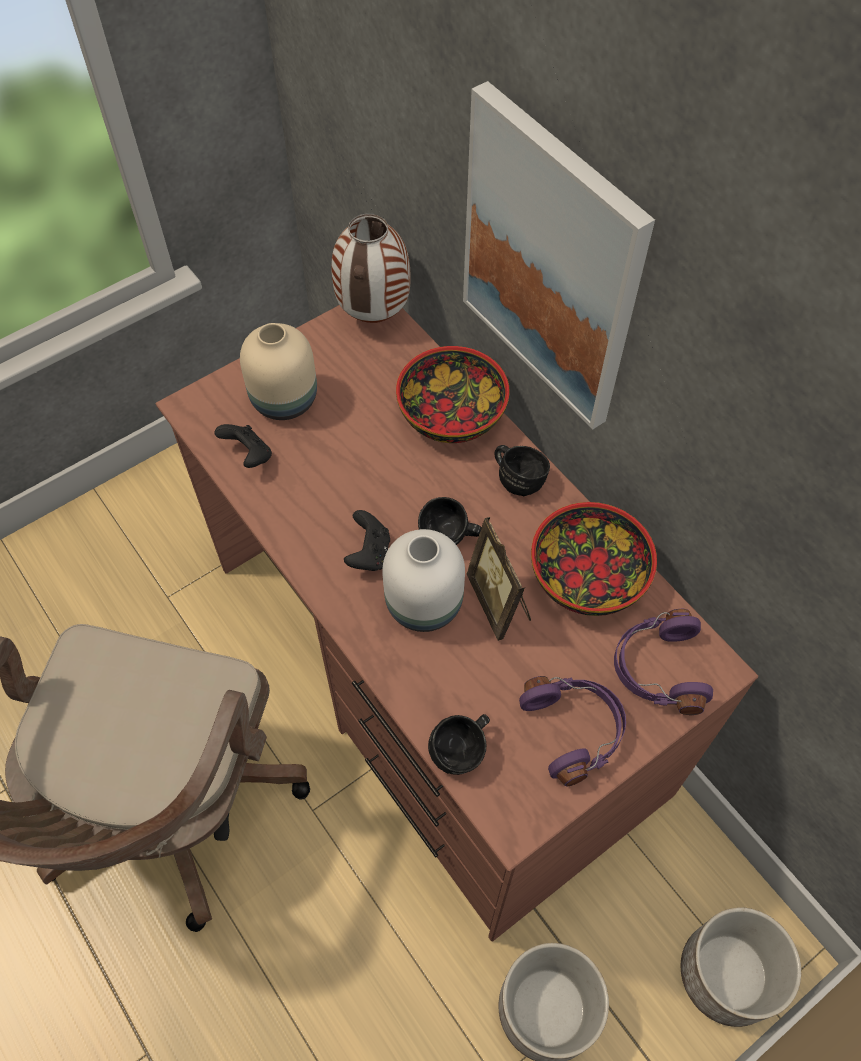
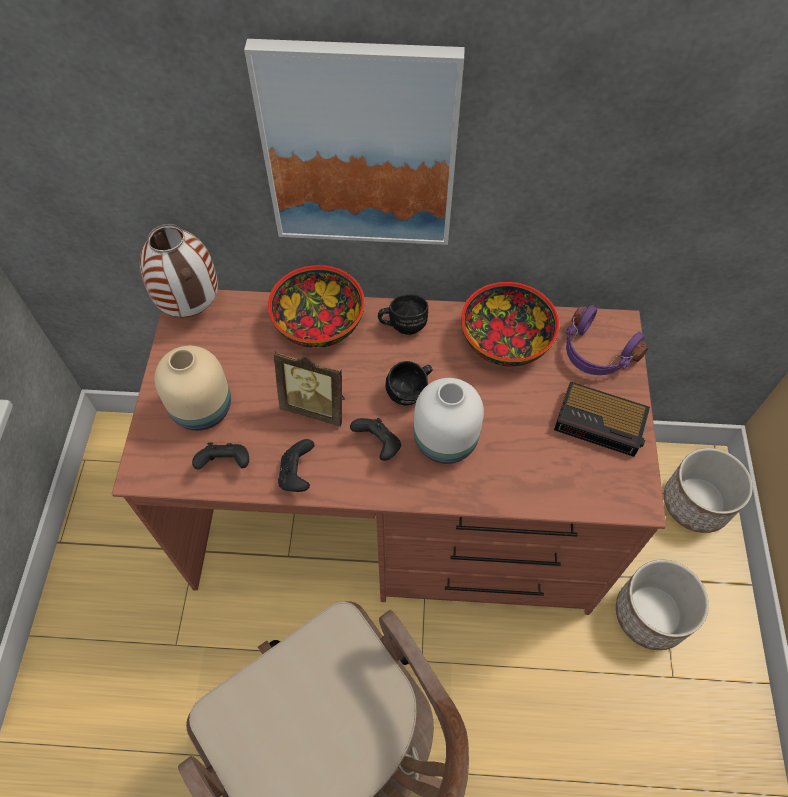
camera: 50 degrees left, 0 degrees up
black mug [428,714,490,775] -> none
picture frame [467,517,531,641] -> picture frame moved to [274,350,345,426]
purple headphones [519,676,626,786] -> alarm clock [554,381,650,457]
none -> black game controller [278,439,314,492]

